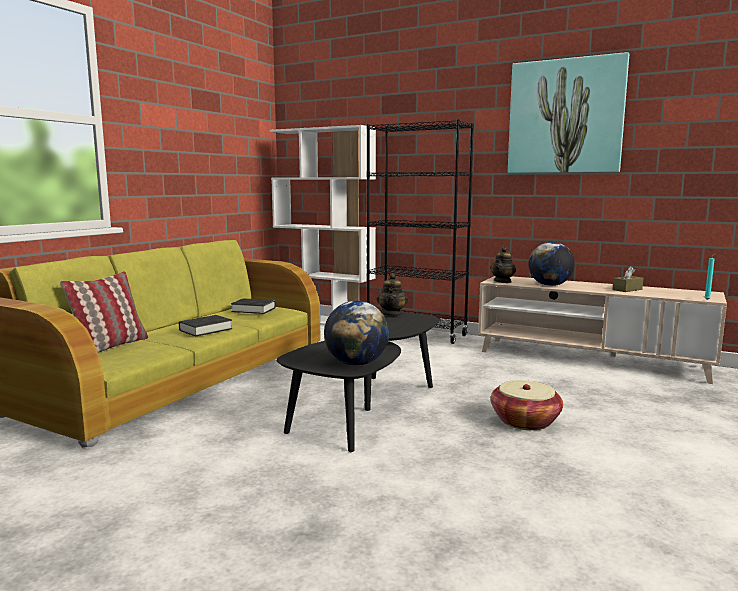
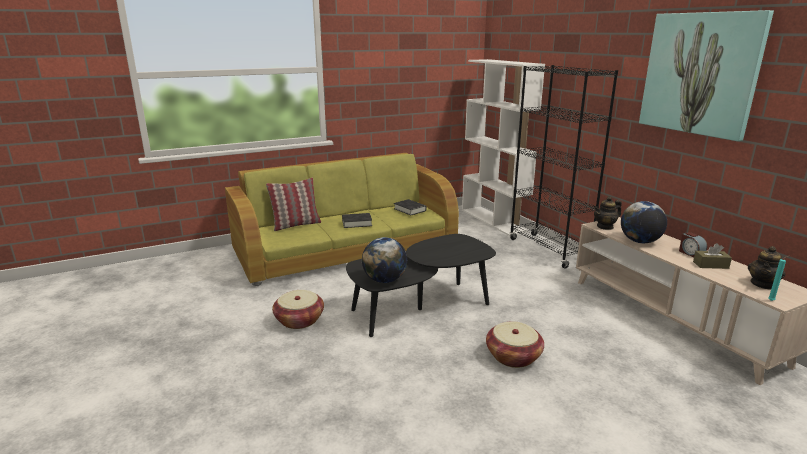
camera: 35 degrees right, 10 degrees up
teapot [377,273,408,316] -> teapot moved to [748,246,786,290]
none -> basket [272,290,324,329]
none -> alarm clock [679,232,707,257]

